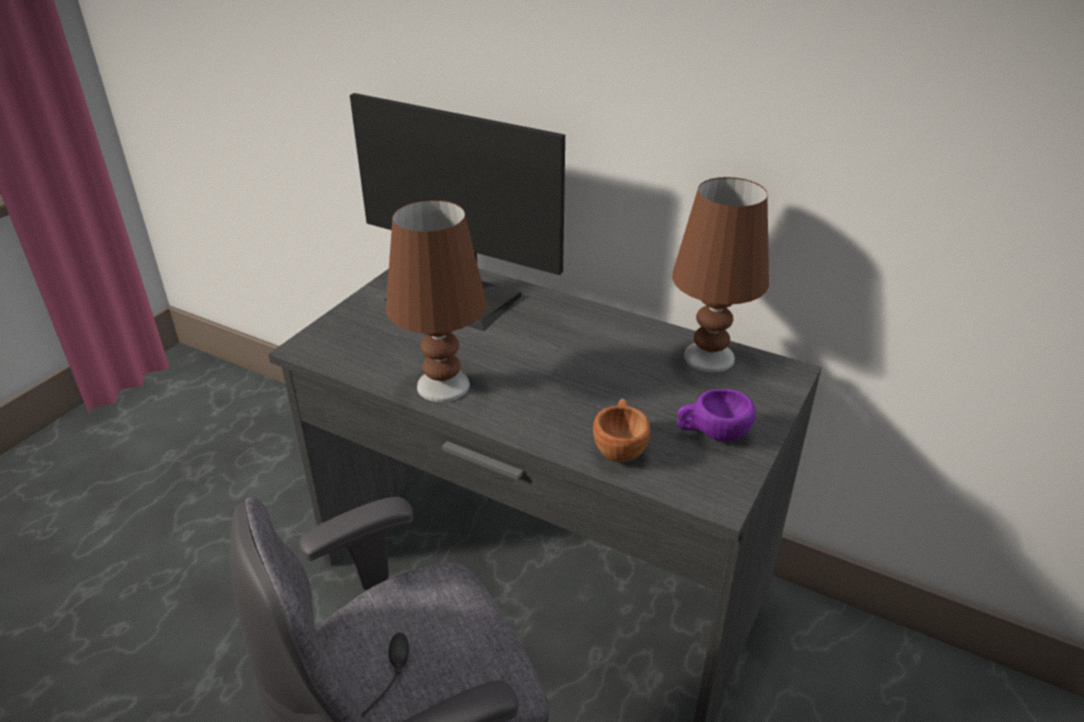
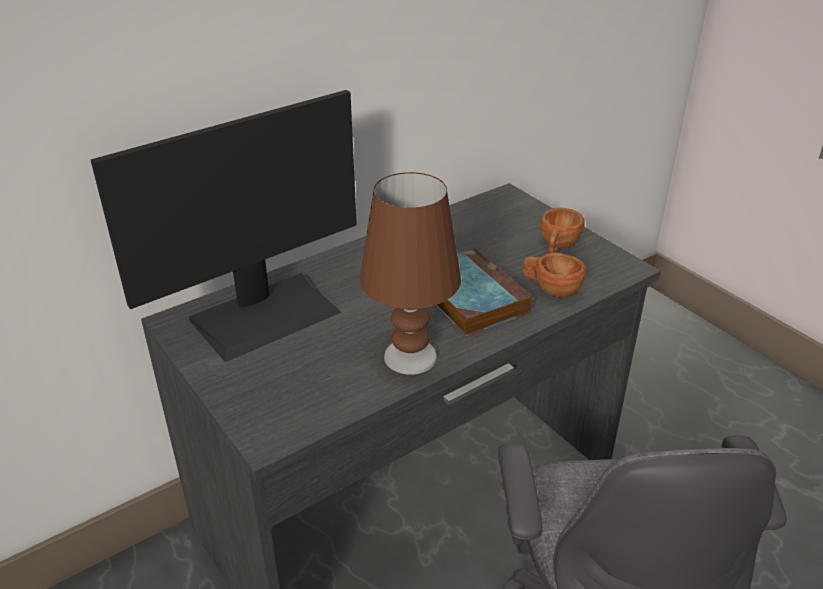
camera: 65 degrees left, 0 degrees up
brown table lamp [672,177,769,372] -> none
purple cup [677,389,756,441] -> brown cup [540,208,585,254]
none -> book [435,248,533,337]

